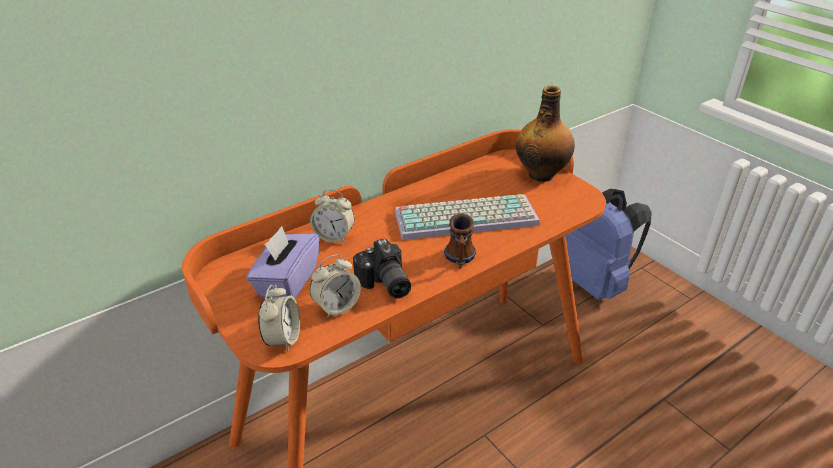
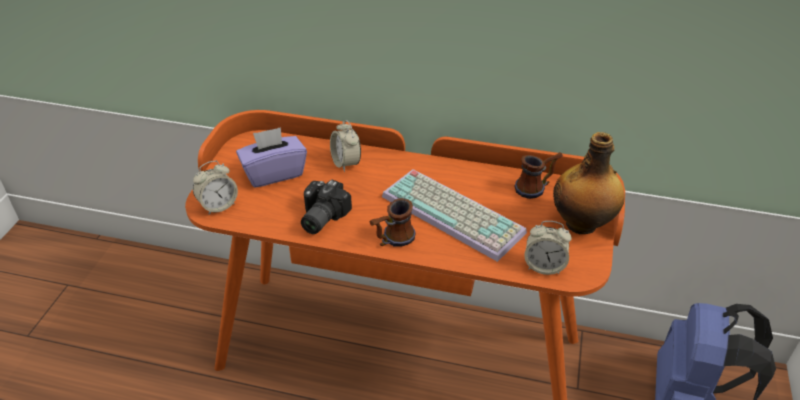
camera: 50 degrees right, 5 degrees up
alarm clock [310,254,361,318] -> alarm clock moved to [525,221,572,275]
none -> mug [514,152,563,199]

